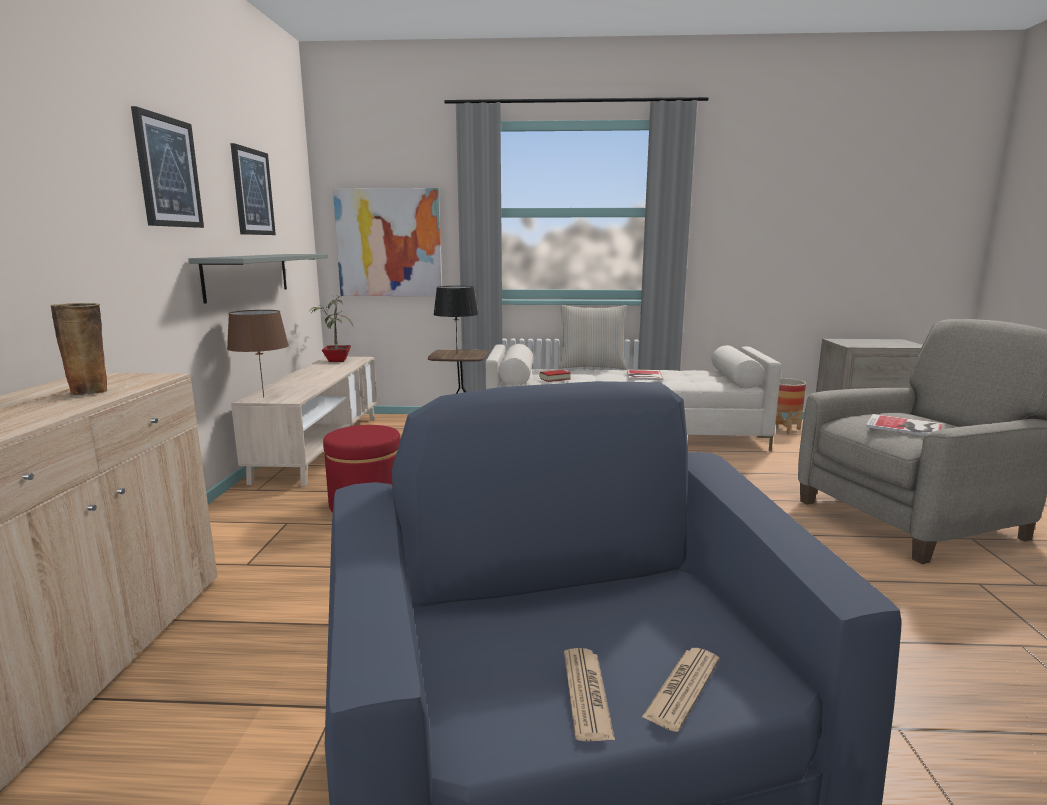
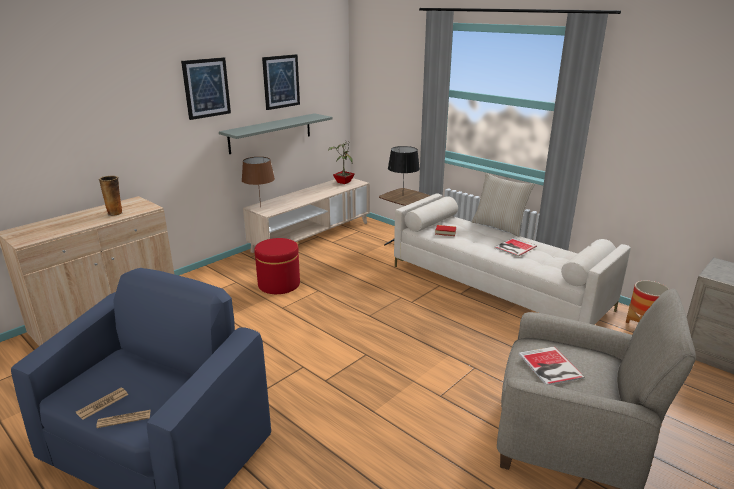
camera: 40 degrees right, 10 degrees up
picture [333,188,442,296] -> none

